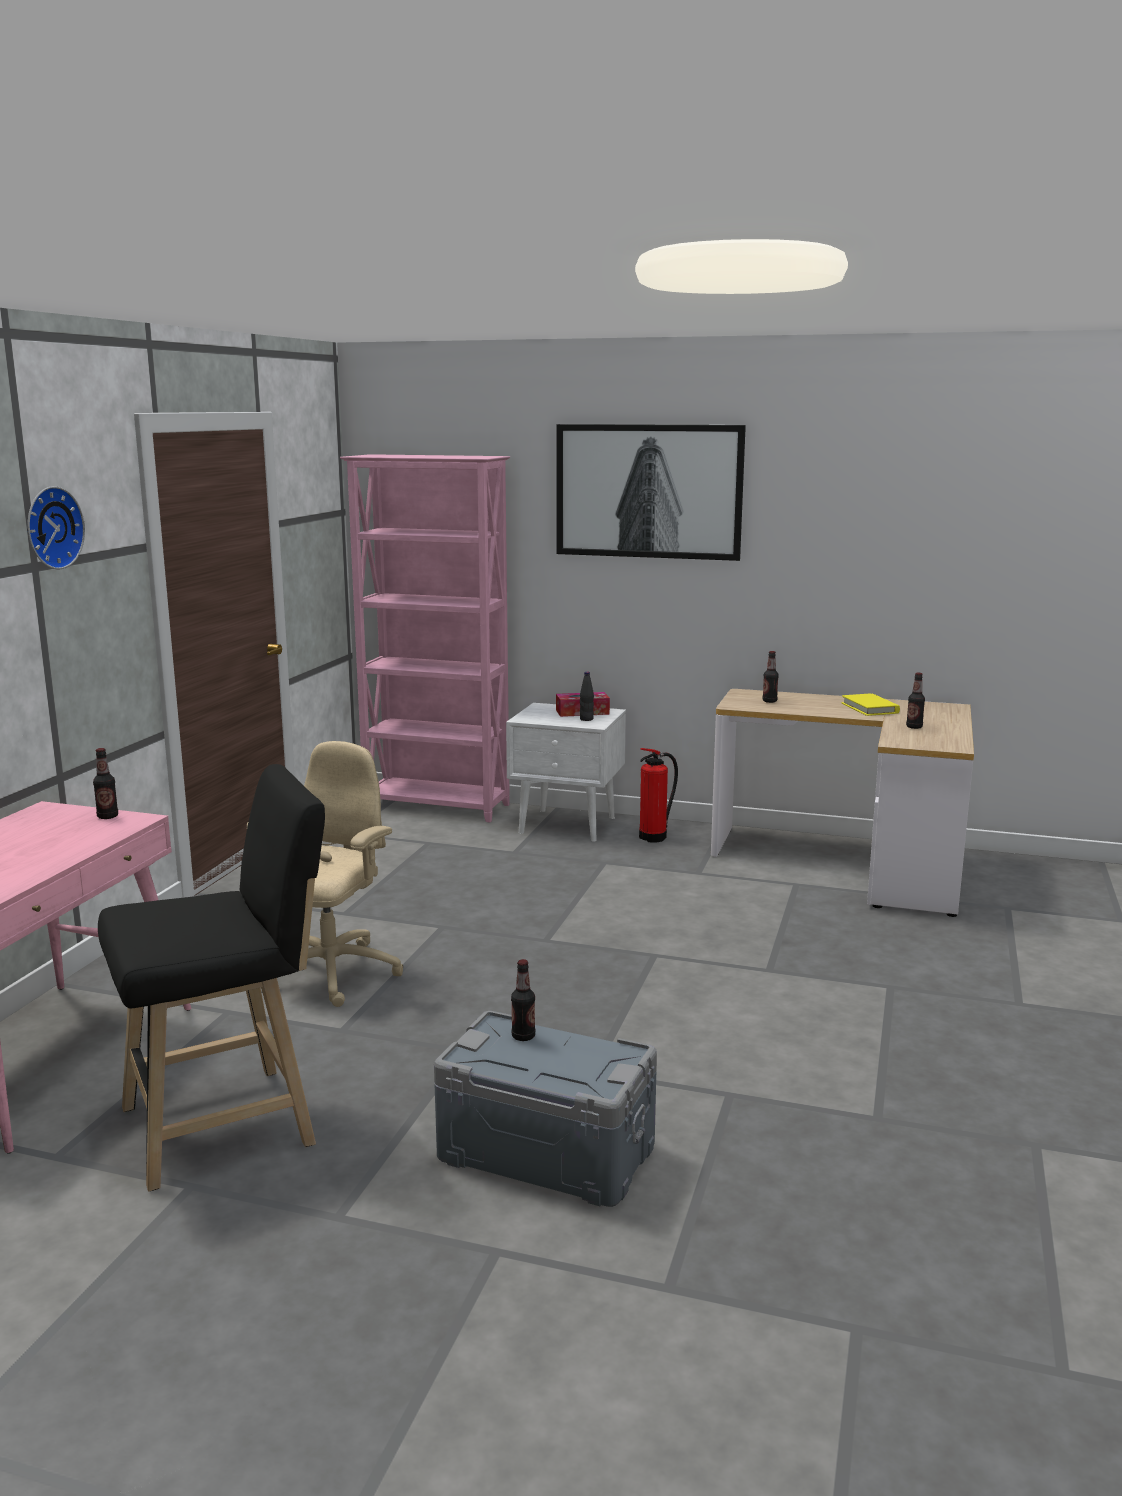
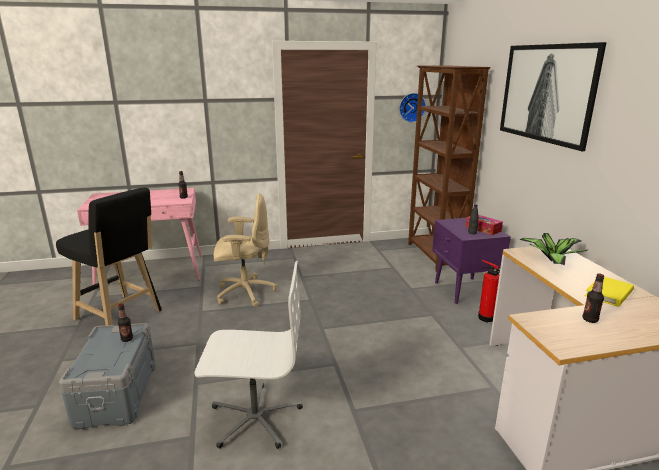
camera: 60 degrees right, 5 degrees up
wall clock [27,486,85,569] -> wall clock moved to [399,93,426,122]
pink bookcase [340,454,510,822] -> brown bookcase [408,65,491,272]
white nightstand [506,703,626,842] -> purple nightstand [432,218,511,304]
bottle [762,651,779,703] -> potted plant [520,233,589,265]
none -> white office chair [194,261,303,449]

